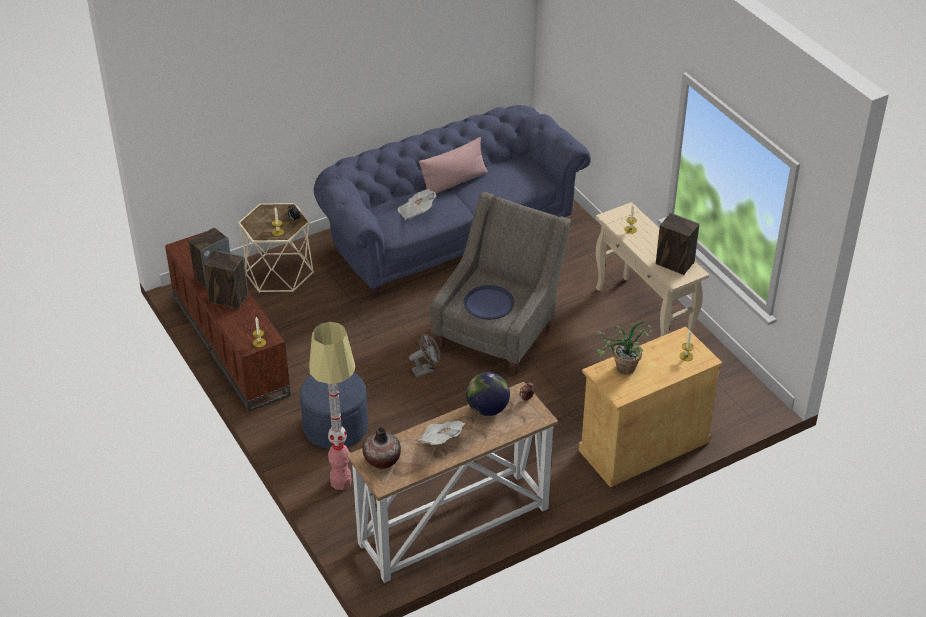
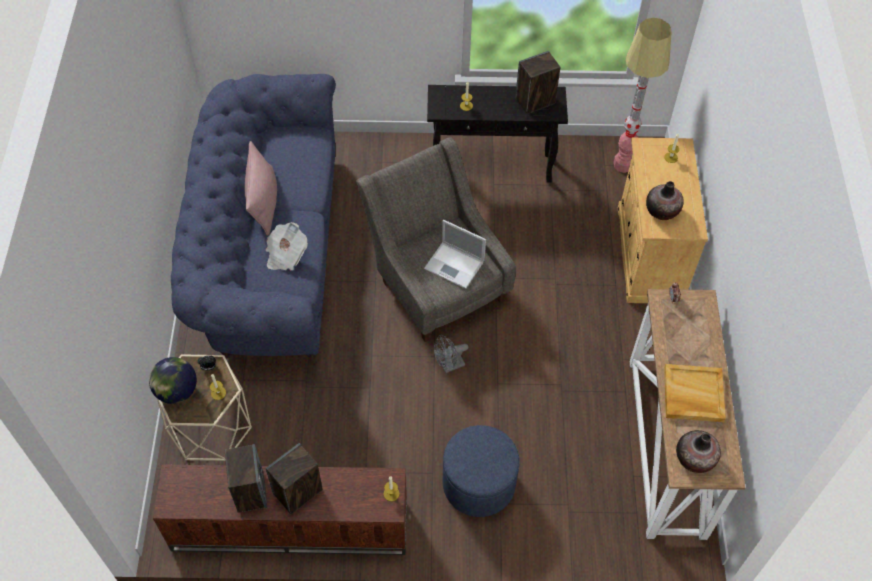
camera: 60 degrees left, 15 degrees up
floor lamp [309,322,355,490] -> floor lamp moved to [614,18,672,173]
grey fan [409,334,440,377] -> grey fan turned 120 degrees counterclockwise [434,335,468,373]
newspaper [419,420,465,445] -> beige tray [664,364,726,422]
blue tray [464,285,514,320] -> laptop [424,220,486,289]
globe [466,372,510,416] -> globe moved to [149,357,197,404]
potted plant [595,321,652,375] -> vase [646,181,684,220]
beige console table [596,202,709,336] -> black console table [427,85,568,183]

